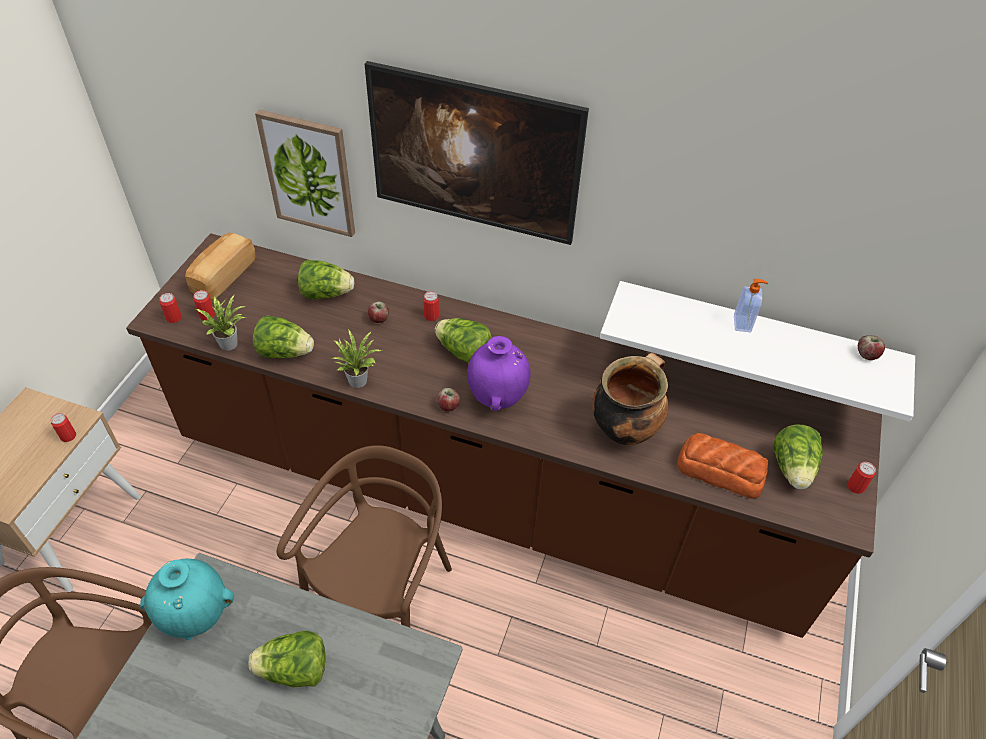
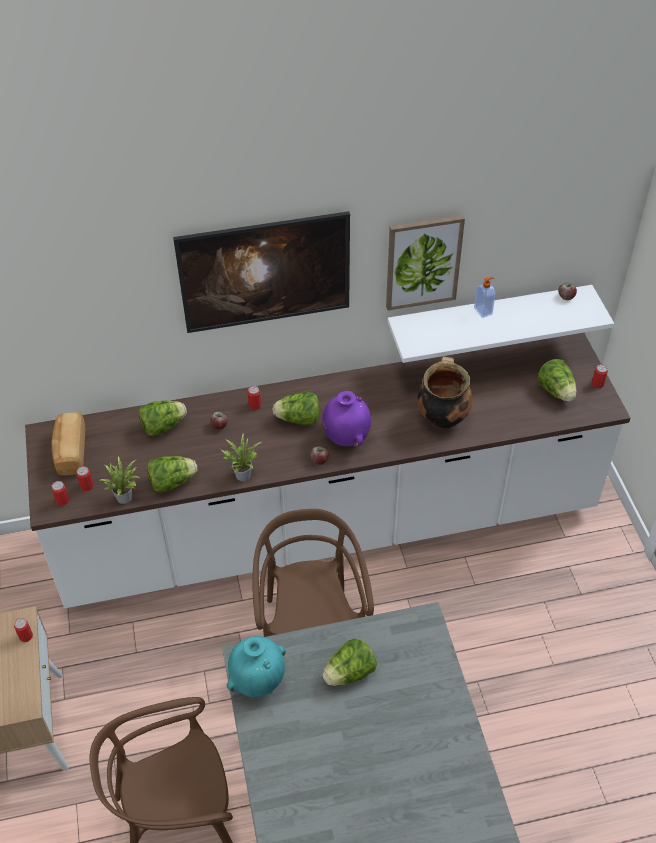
camera: 30 degrees left, 0 degrees up
brown counter [126,233,882,638] -> white counter [25,333,630,608]
picture [255,110,355,237] -> picture moved to [386,215,465,310]
bread [676,433,768,499] -> none

